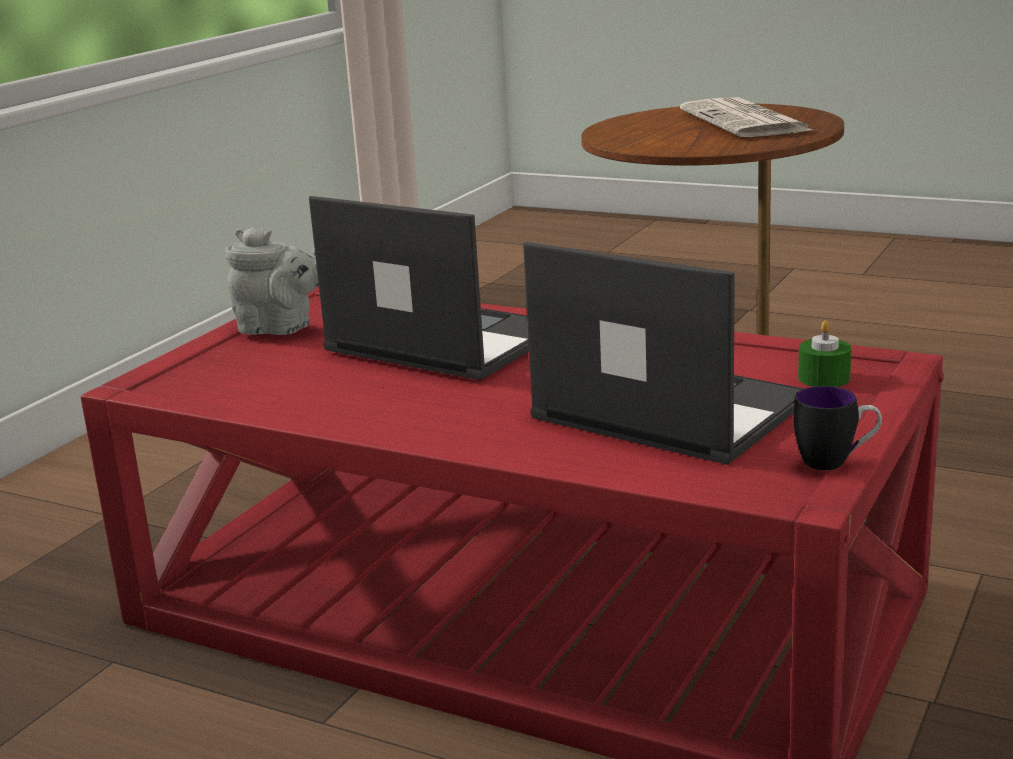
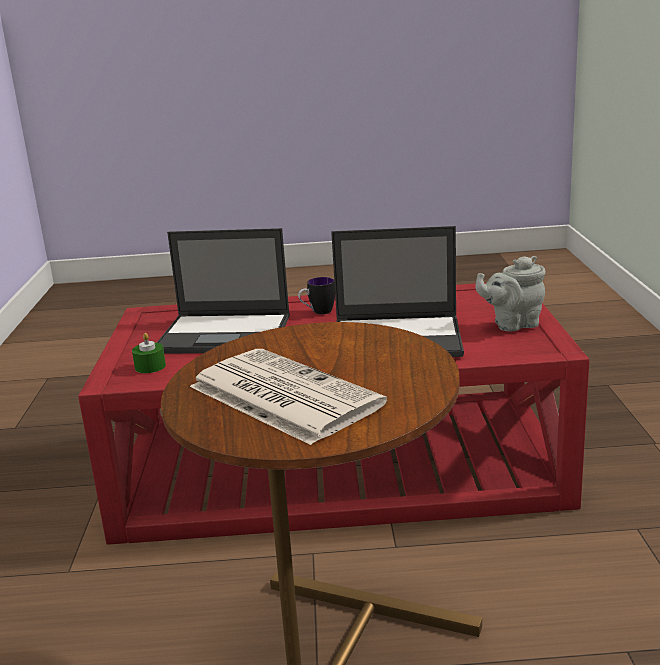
camera: 150 degrees right, 0 degrees up
mug [794,386,882,470] -> mug moved to [298,277,335,314]

